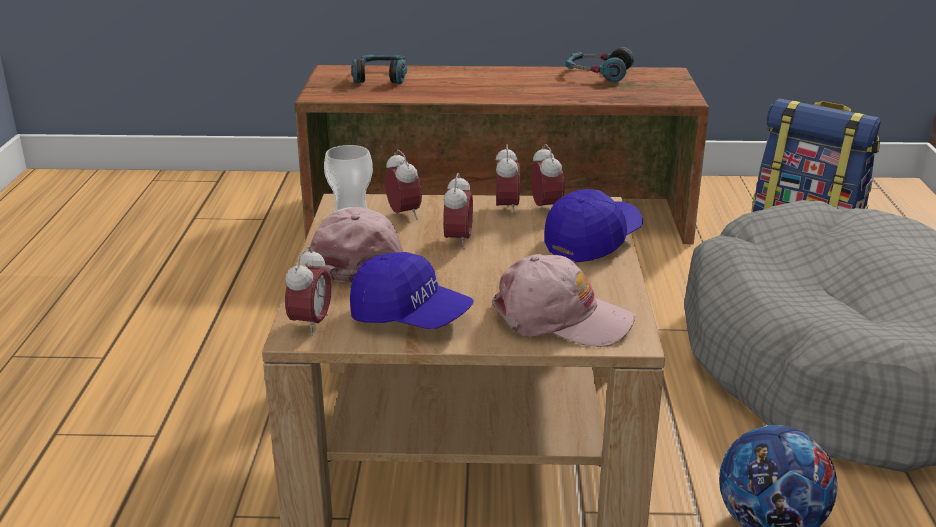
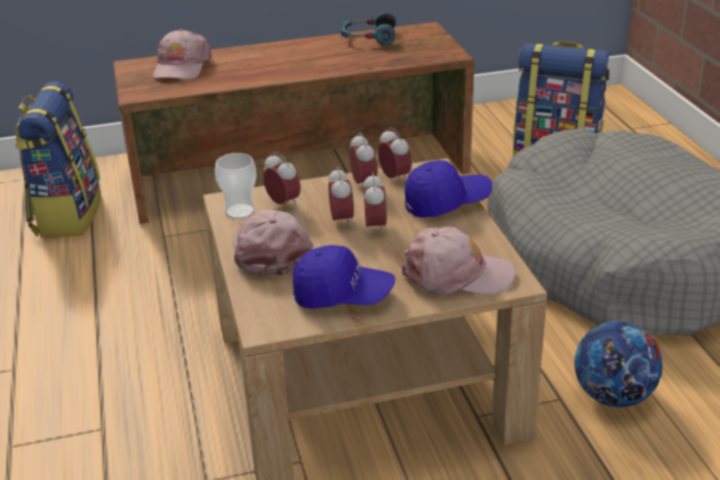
camera: 15 degrees left, 5 degrees up
alarm clock [285,246,331,336] -> alarm clock moved to [363,172,387,235]
headphones [351,54,407,84] -> pink cap [153,29,211,80]
blue cap [544,189,643,262] -> blue cap turned 45 degrees clockwise [405,160,492,218]
none -> backpack [15,82,101,237]

